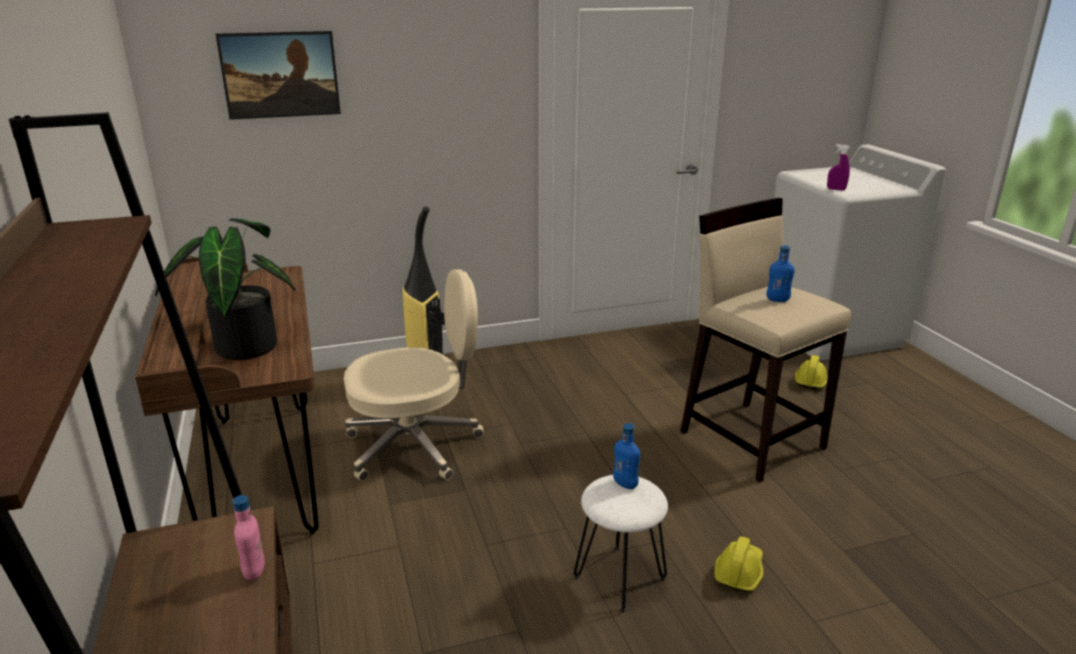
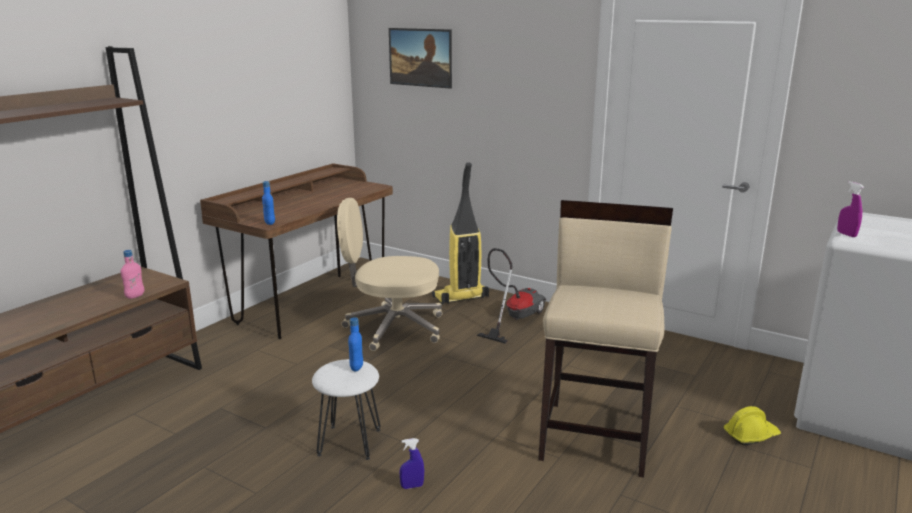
camera: 50 degrees right, 5 degrees down
potted plant [155,218,295,360] -> none
beige office chair [344,270,484,481] -> beige office chair turned 150 degrees clockwise [337,198,442,351]
yellow hard hat [714,536,764,592] -> blue spray bottle [400,438,424,489]
blue bottle [766,245,795,302] -> blue bottle moved to [262,181,275,225]
none -> vacuum cleaner [477,248,546,344]

